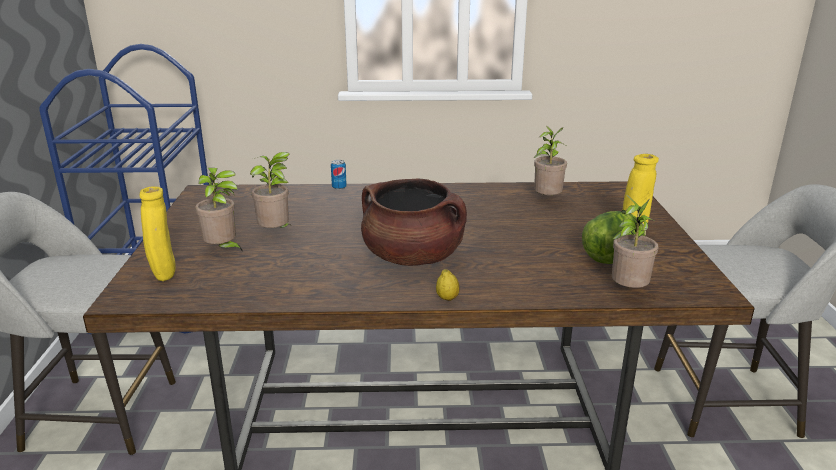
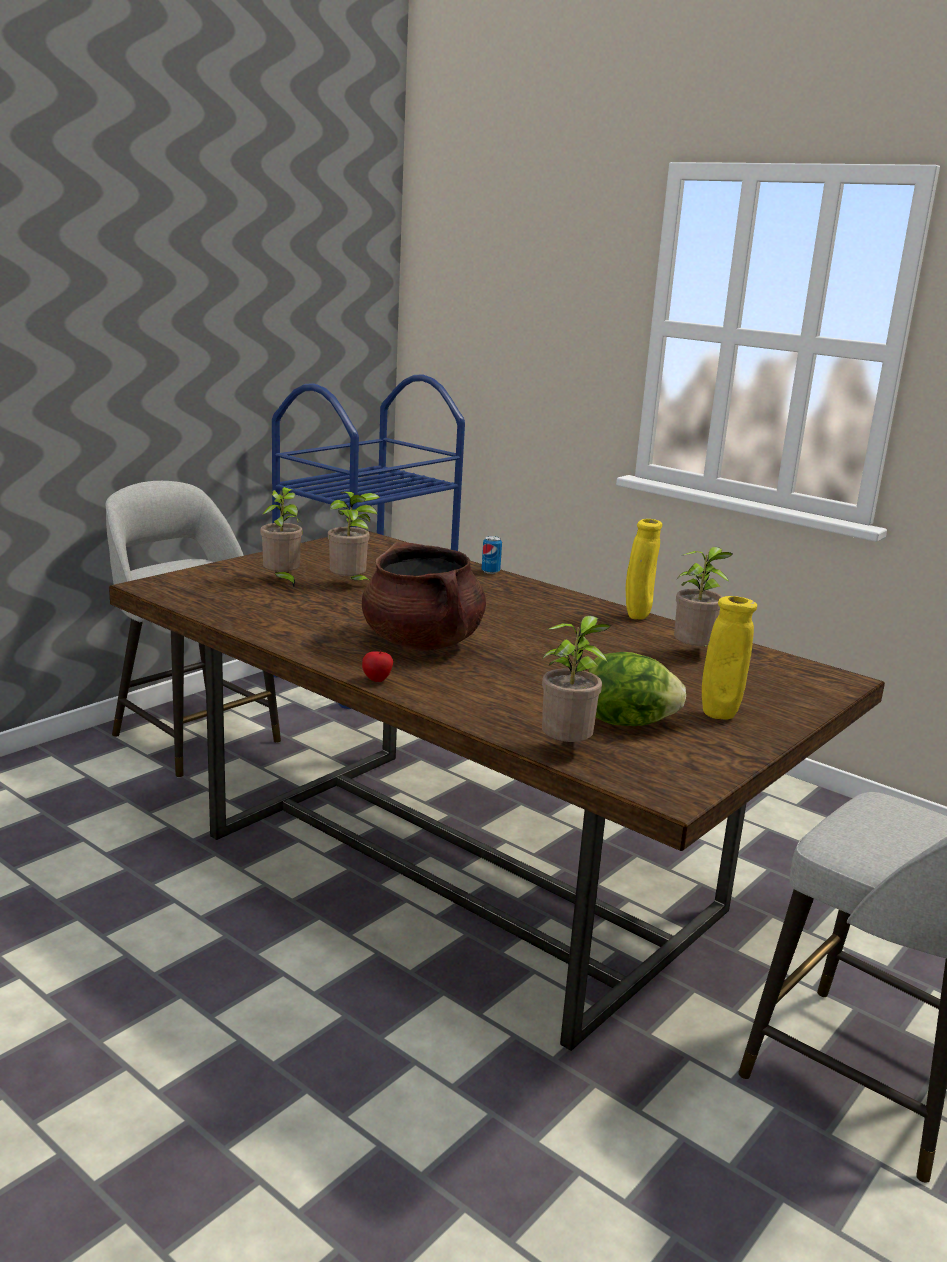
camera: 40 degrees right, 5 degrees down
yellow vase [140,186,176,281] -> yellow vase moved to [626,519,662,619]
lemon [436,269,460,301] -> apple [362,650,393,682]

